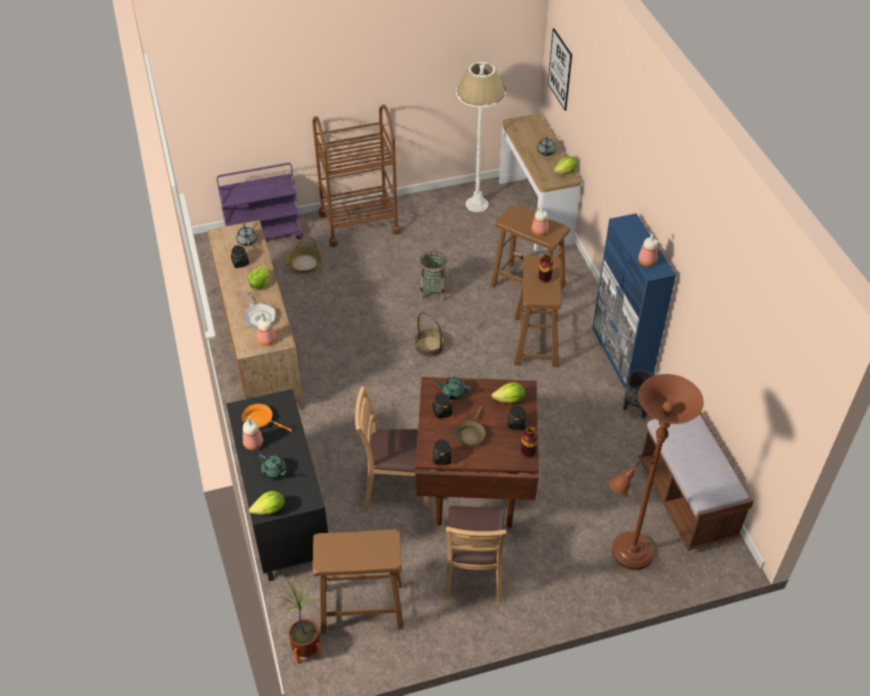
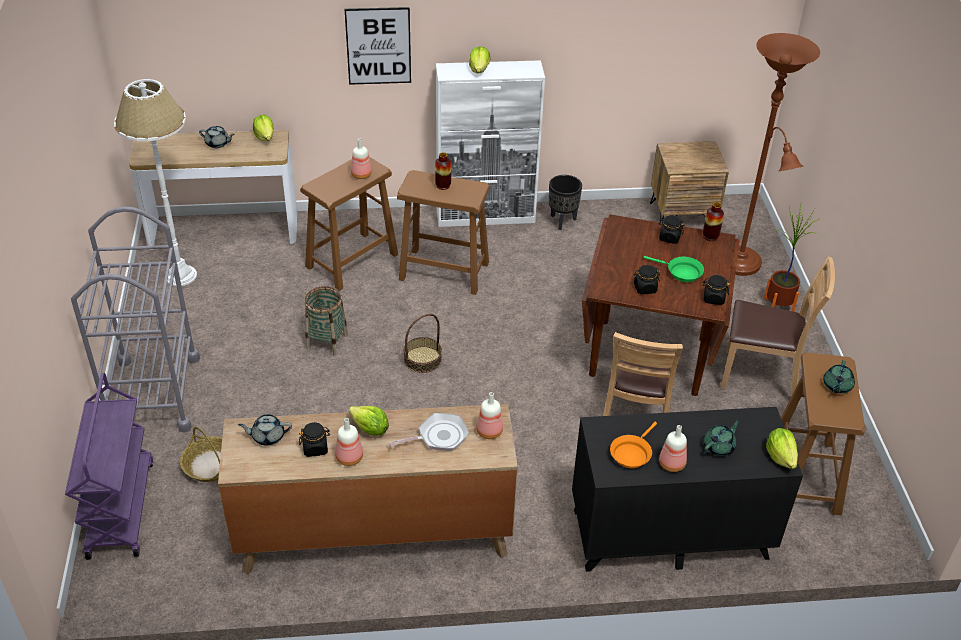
camera: 80 degrees left, 5 degrees down
potted plant [275,575,322,663] -> potted plant moved to [764,205,819,312]
brown cart [312,105,401,247] -> grey cart [71,207,200,433]
green teapot [434,377,471,400] -> green teapot moved to [823,360,855,393]
brown frying pan [454,406,486,446] -> green frying pan [643,256,704,282]
lettuce [491,382,525,403] -> lettuce moved to [469,46,491,73]
picture [548,28,572,111] -> picture moved to [345,7,411,85]
blue cabinet [592,213,676,390] -> white cabinet [436,60,545,227]
bottle [638,232,658,266] -> bottle moved to [335,418,363,466]
brown bench [639,412,754,551] -> brown nightstand [650,141,729,223]

